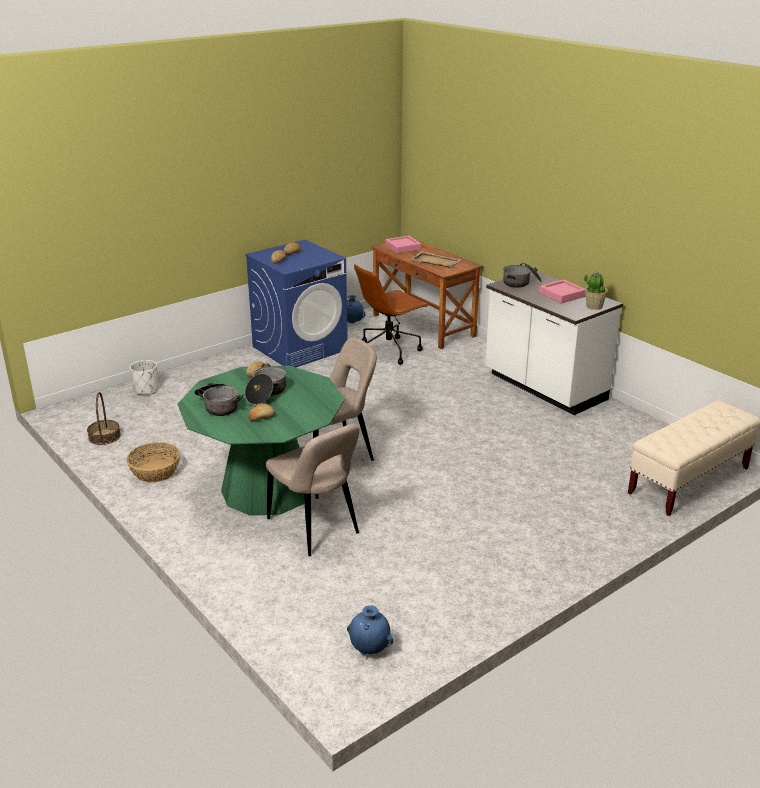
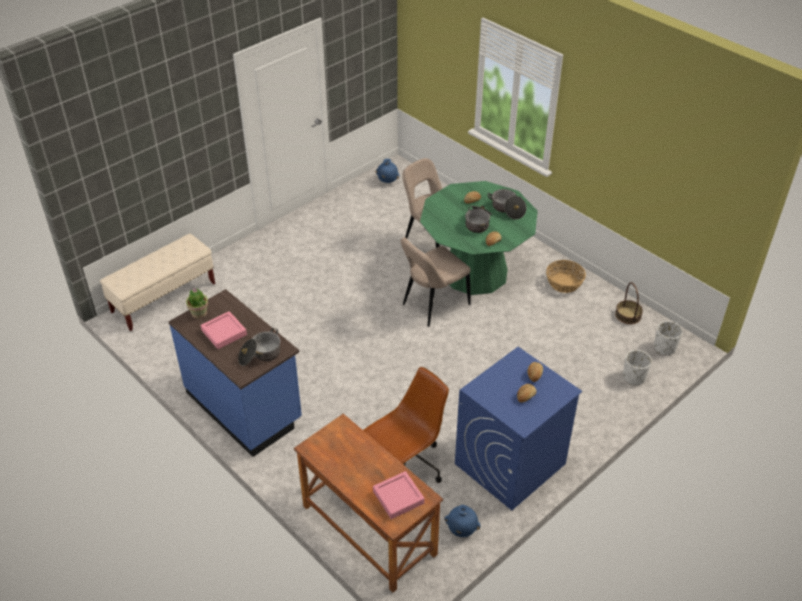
camera: 175 degrees right, 15 degrees up
beige tray [410,251,462,268] -> none
white counter [485,271,623,415] -> blue counter [169,289,302,457]
none -> white planter [654,321,683,355]

